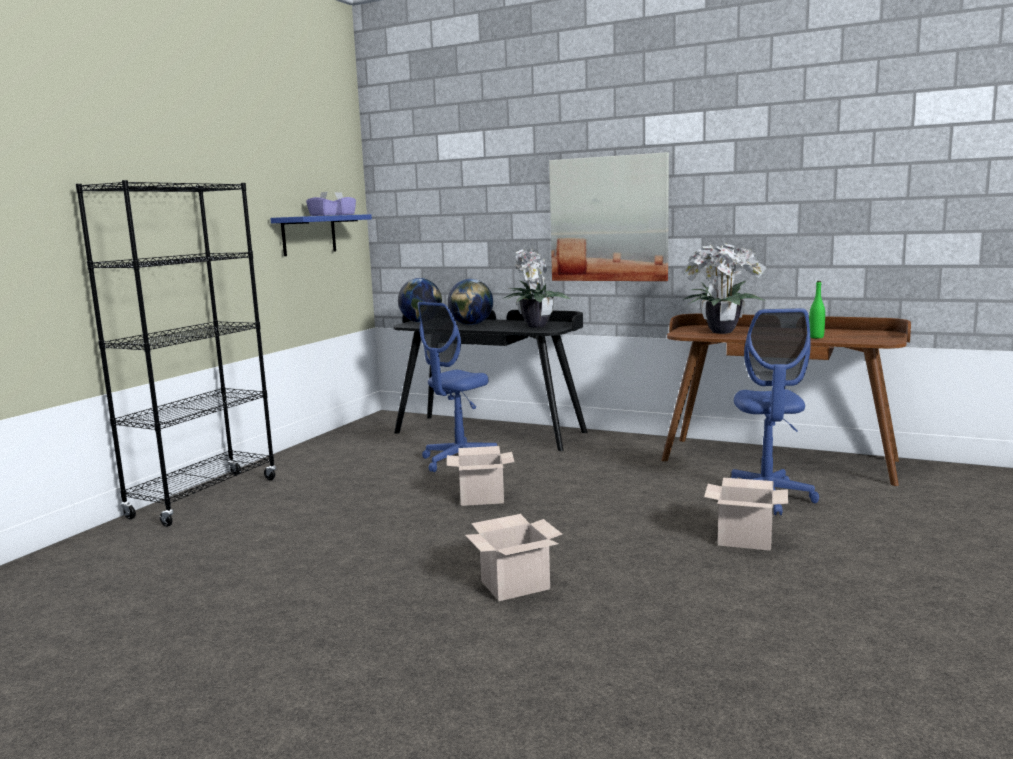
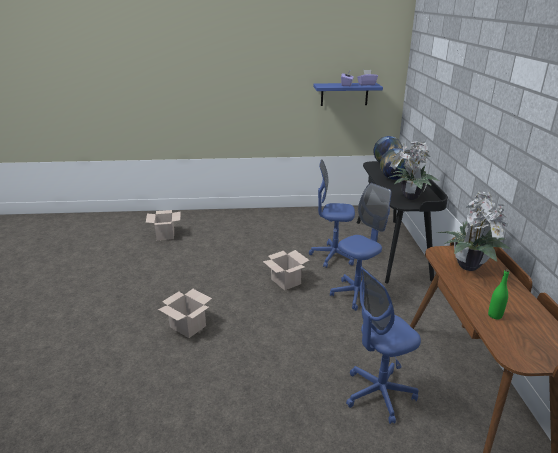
camera: 60 degrees right, 15 degrees up
black bookcase [76,180,276,527] -> none
picture [549,152,669,281] -> none
cardboard box [704,478,788,551] -> cardboard box moved to [146,210,180,241]
none -> blue office chair [330,183,391,311]

